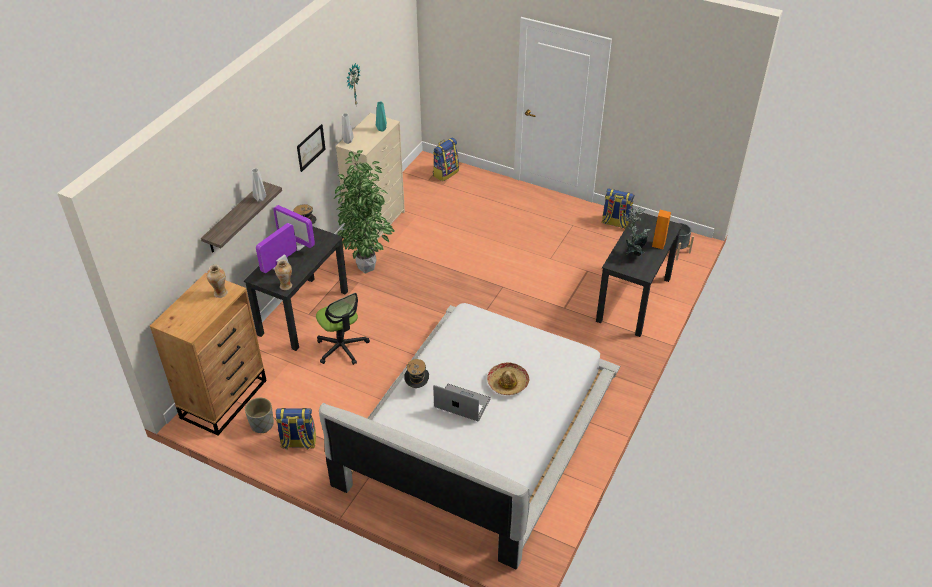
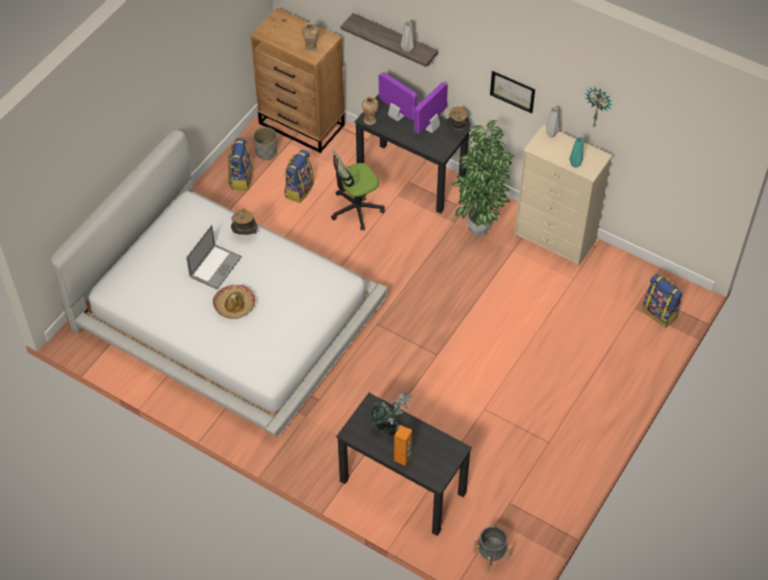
camera: 95 degrees right, 10 degrees up
backpack [602,188,634,229] -> backpack moved to [284,149,314,203]

